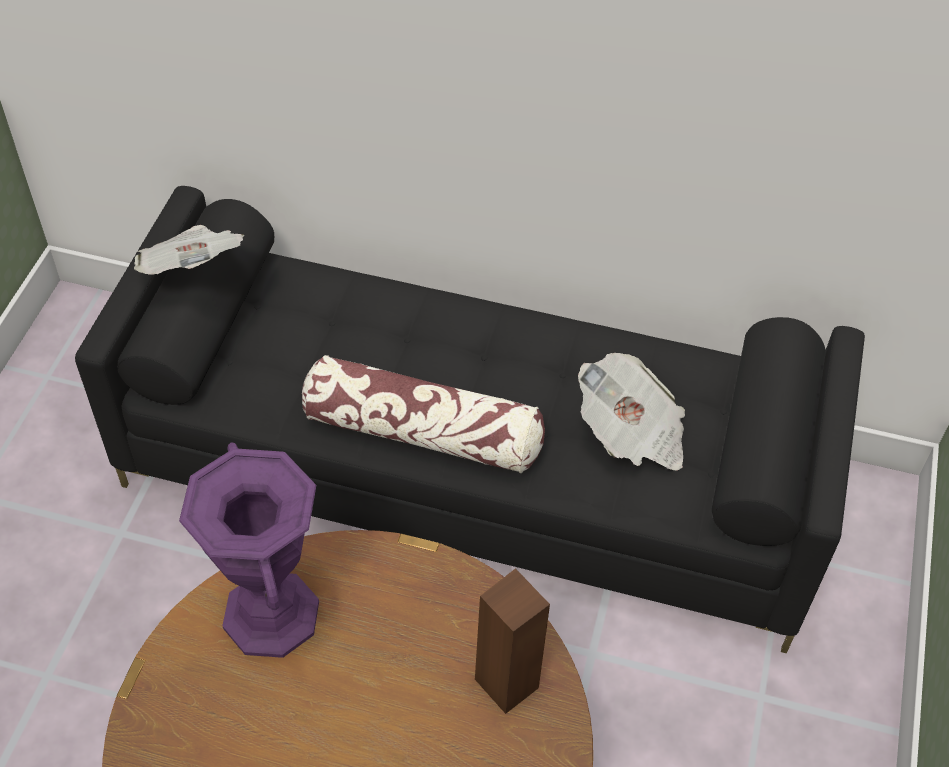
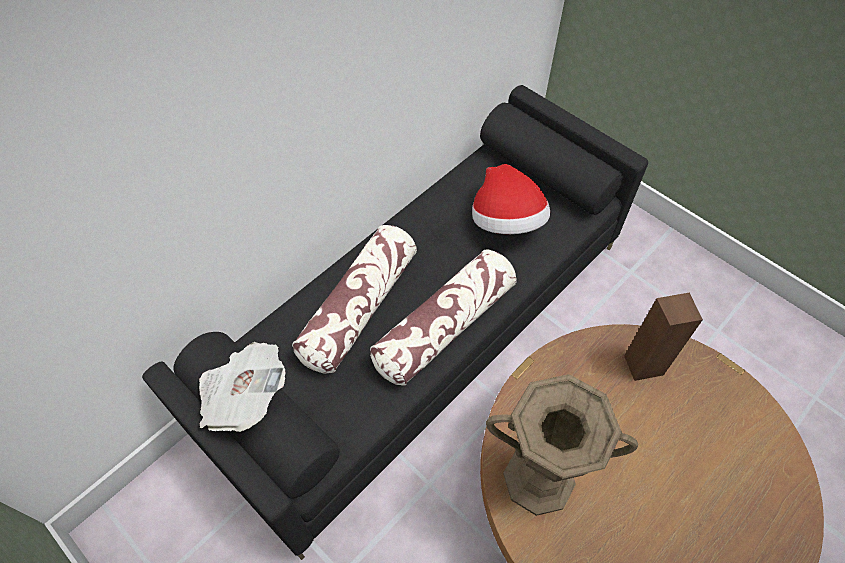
camera: 60 degrees left, 5 degrees up
purple vase [179,443,319,658] -> brown vase [486,374,638,516]
newspaper [578,353,685,471] -> hat [472,164,550,234]
none -> pillow [292,225,417,374]

